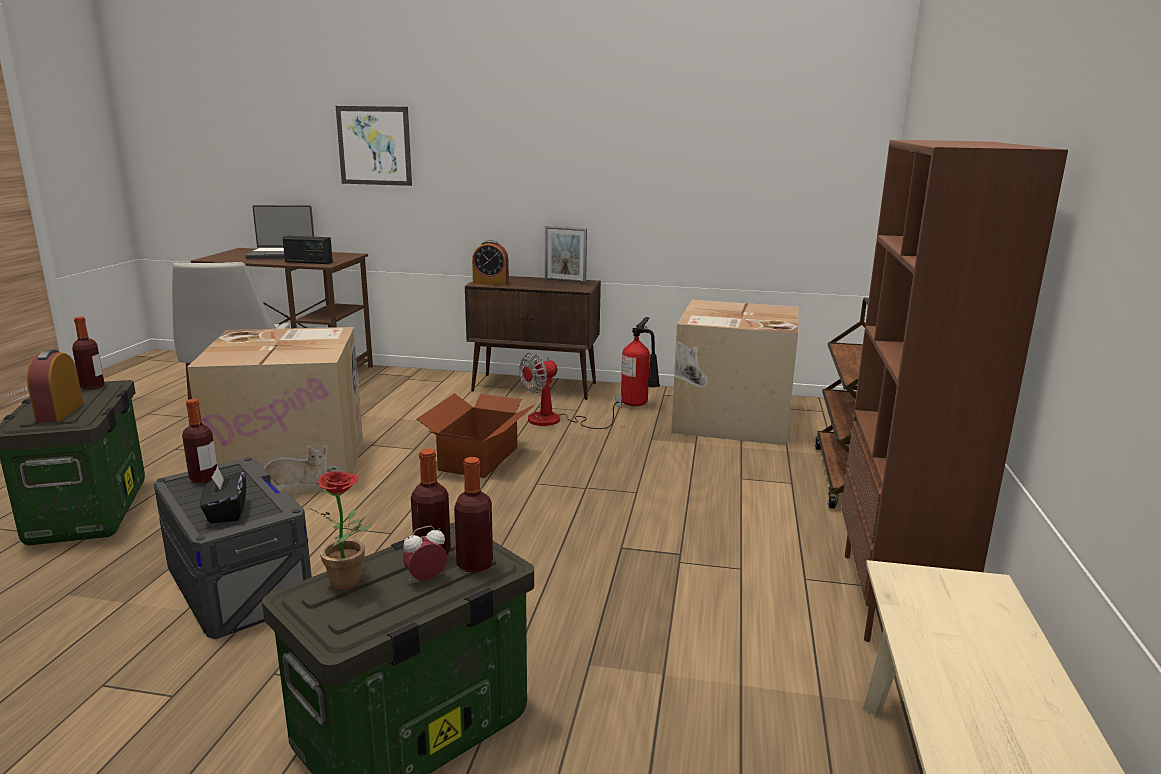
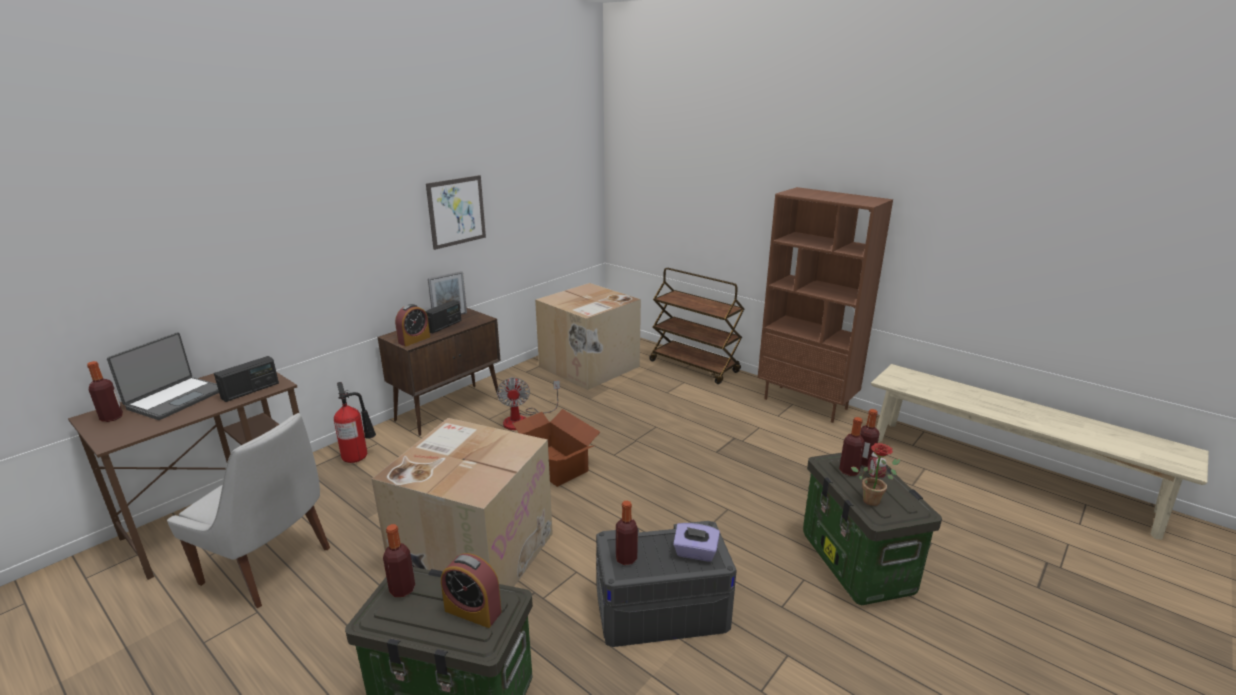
camera: 60 degrees left, 5 degrees up
black tissue box [200,467,246,524] -> purple tissue box [673,523,720,562]
picture [336,106,412,186] -> picture moved to [426,175,486,250]
fire extinguisher [621,317,660,406] -> fire extinguisher moved to [334,382,376,463]
none -> bottle [87,361,123,422]
none -> radio [425,300,461,333]

